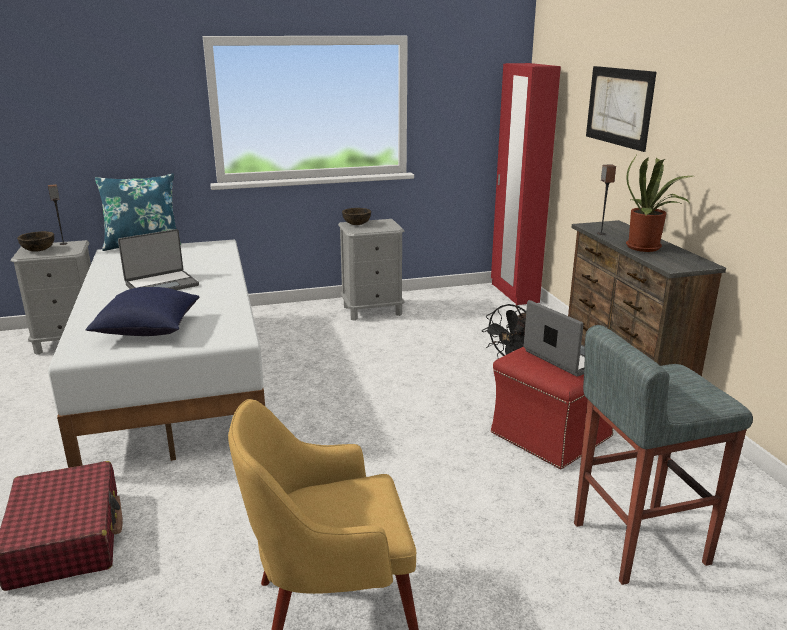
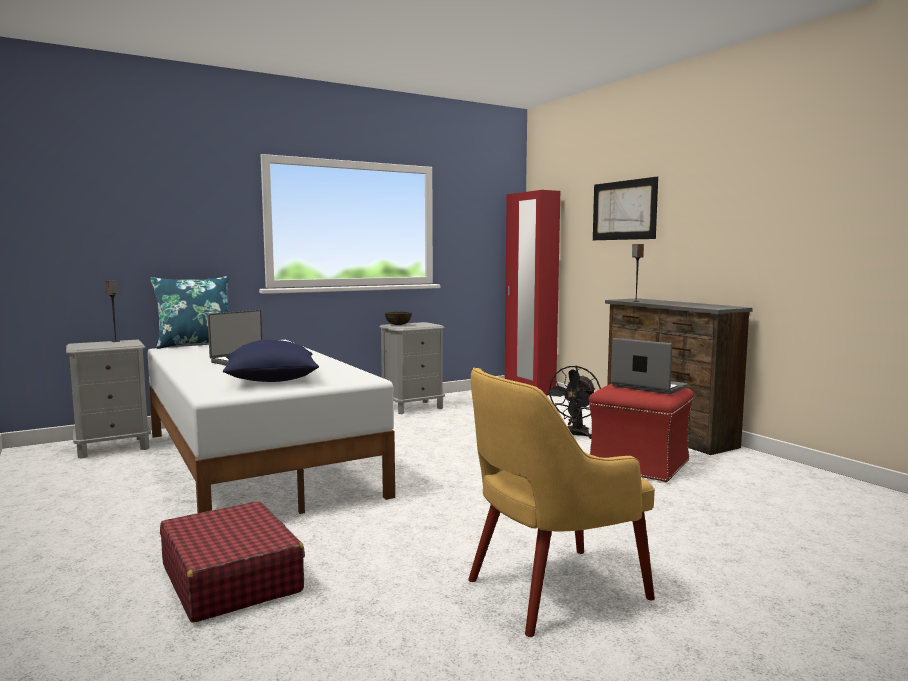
camera: 15 degrees left, 15 degrees down
brown bowl [17,231,54,252] -> none
grey stool [574,325,753,585] -> none
potted plant [626,155,692,252] -> none

